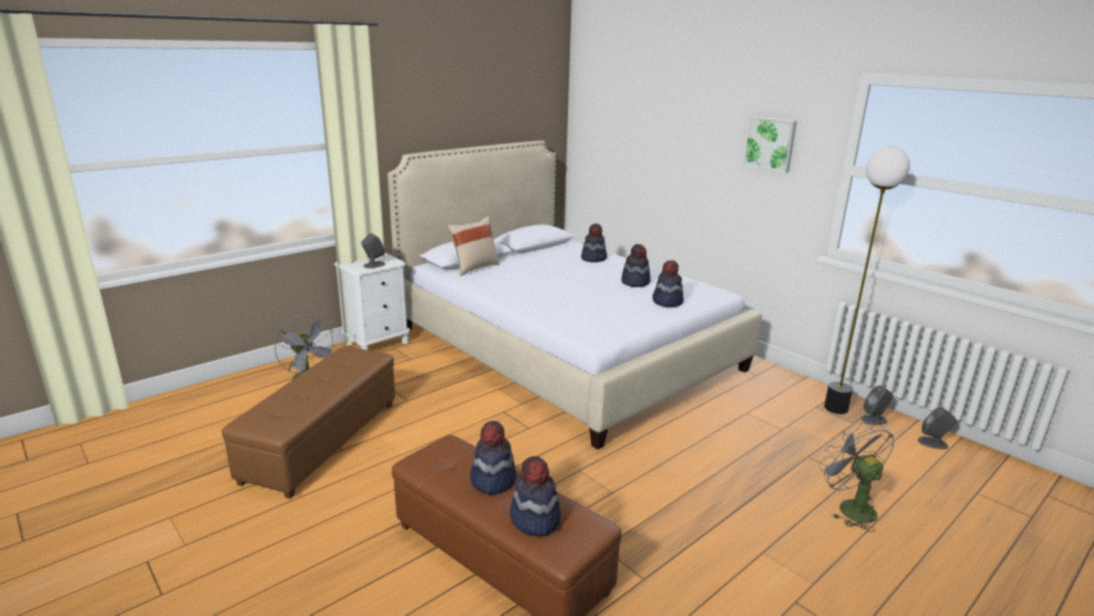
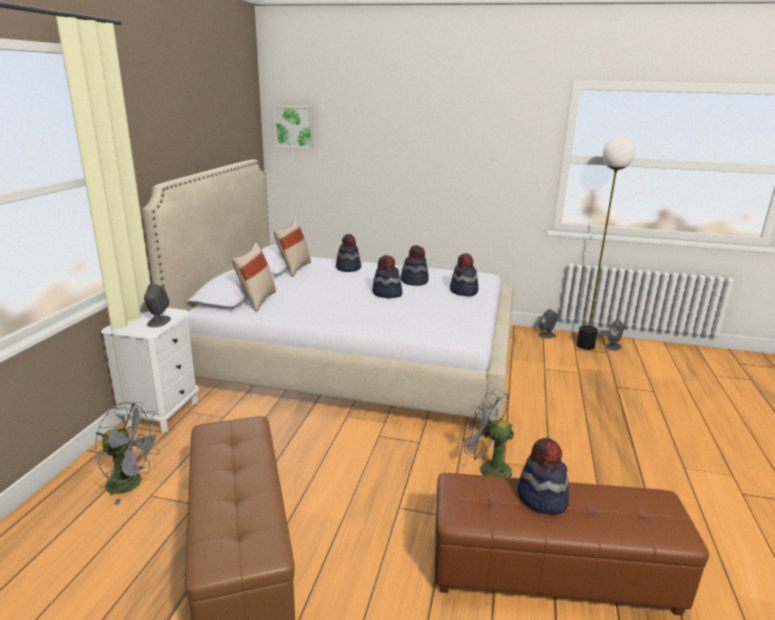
camera: 35 degrees left, 0 degrees up
hat [510,456,561,536] -> hat moved to [372,255,402,298]
picture [742,116,797,173] -> picture moved to [274,106,314,148]
grey fan [818,422,894,532] -> grey fan moved to [462,389,514,478]
grey speaker [918,407,957,449] -> grey speaker moved to [538,309,559,338]
none -> beige pillow [274,220,311,277]

